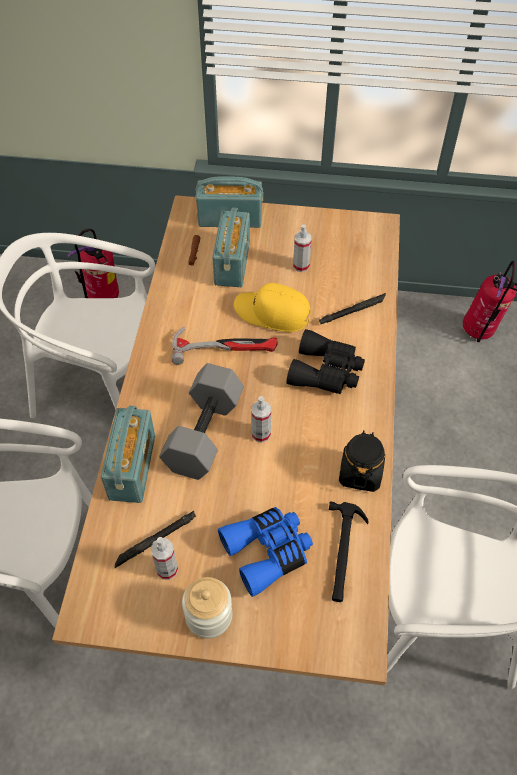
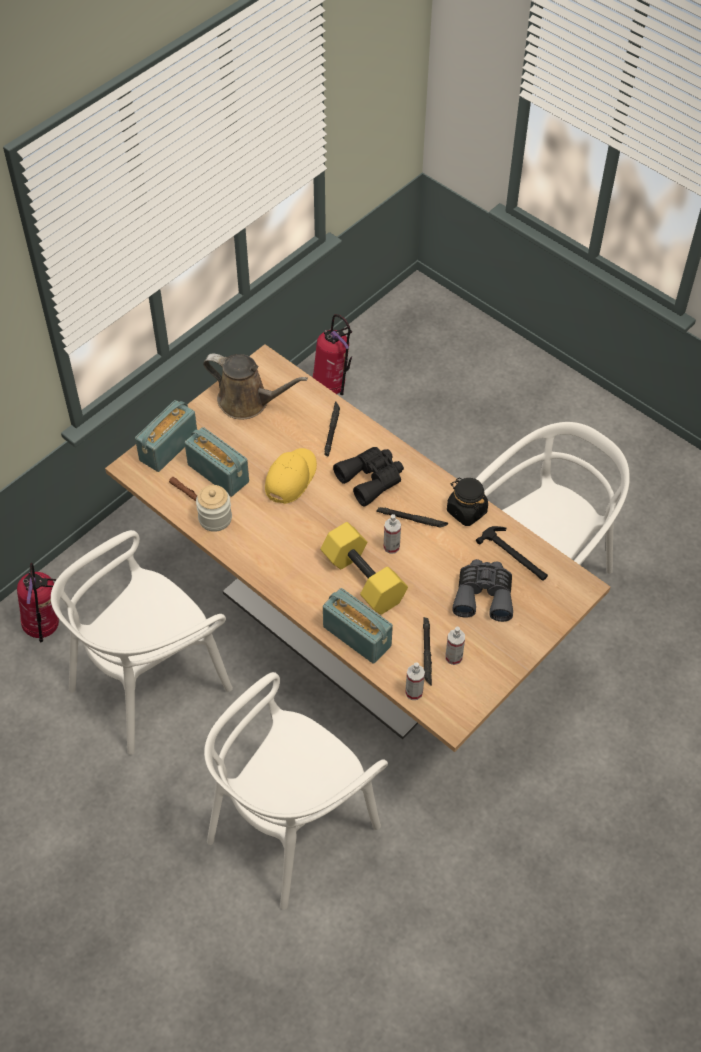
camera: 55 degrees left, 0 degrees up
grey dumbbell [159,363,244,480] -> yellow dumbbell [320,522,408,615]
hammer [172,326,278,365] -> none
jar [182,577,232,639] -> jar moved to [196,485,232,532]
blue binoculars [218,507,313,597] -> grey binoculars [452,559,513,622]
yellow cap [234,283,311,332] -> yellow cap turned 150 degrees clockwise [265,448,317,504]
spray bottle [293,224,312,272] -> spray bottle moved to [405,662,425,700]
none -> brown watering can [203,354,308,420]
none -> black flashlight [376,507,448,527]

